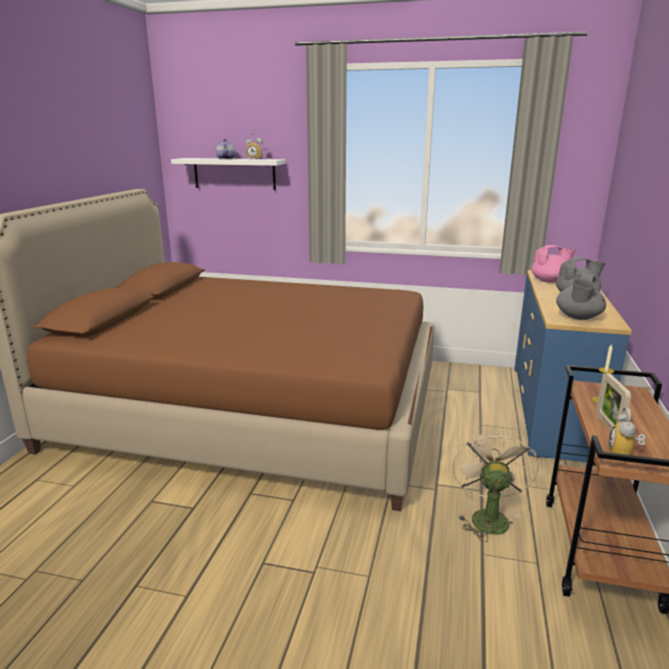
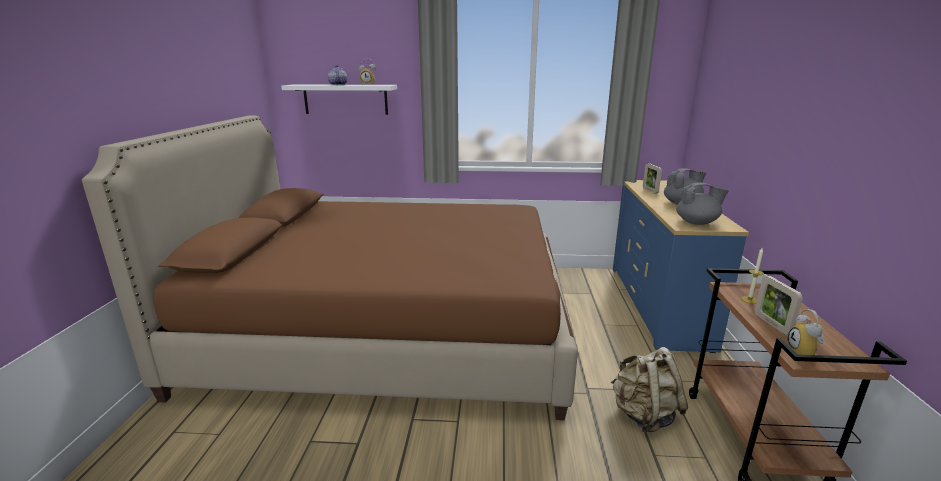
camera: 10 degrees left, 0 degrees up
beige fan [452,426,539,542] -> beige backpack [610,347,688,432]
pink teapot [531,245,575,283] -> picture frame [643,163,662,194]
grey teapot [556,273,606,320] -> grey teapot turned 105 degrees counterclockwise [676,182,729,225]

